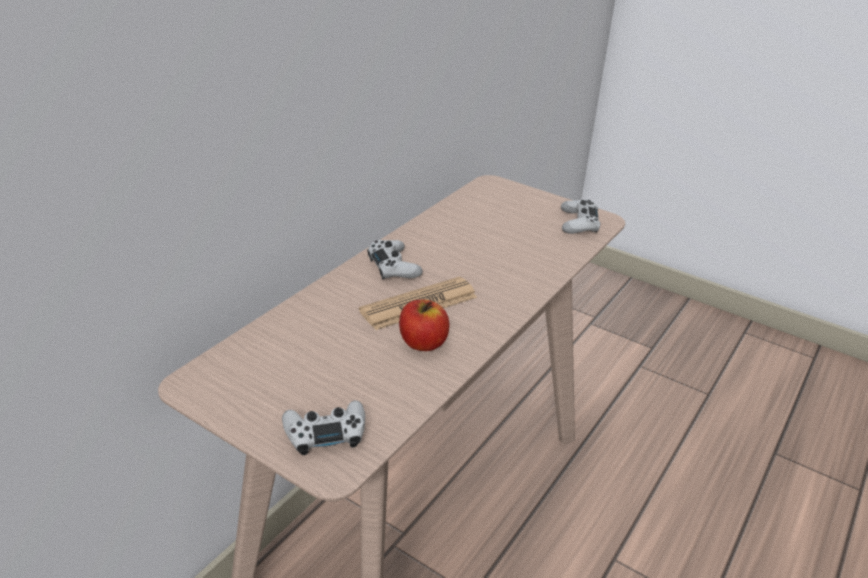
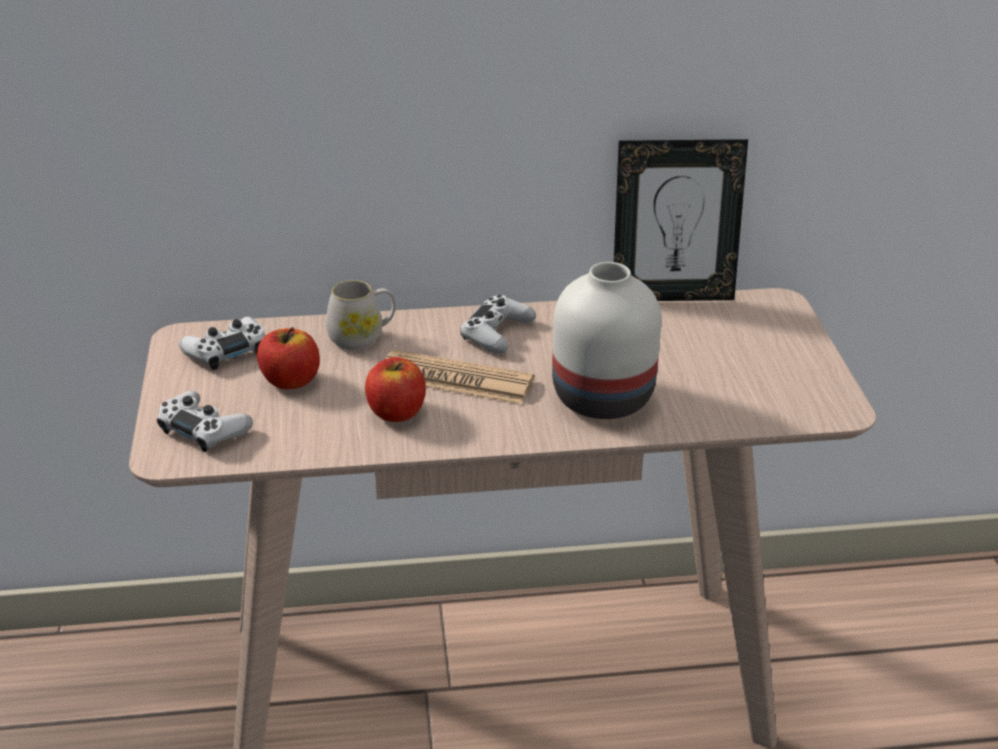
camera: 50 degrees right, 0 degrees up
white game controller [561,199,600,234] -> white game controller moved to [179,317,265,370]
none -> apple [257,327,320,389]
none -> white mug [326,280,395,350]
none -> white vase [552,262,661,419]
none -> picture frame [614,139,748,301]

